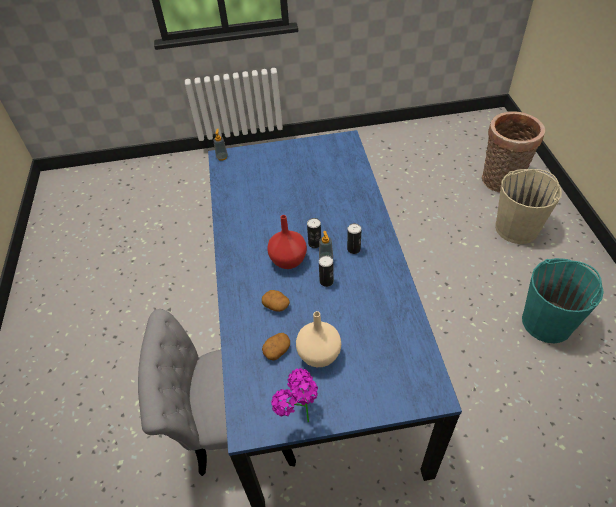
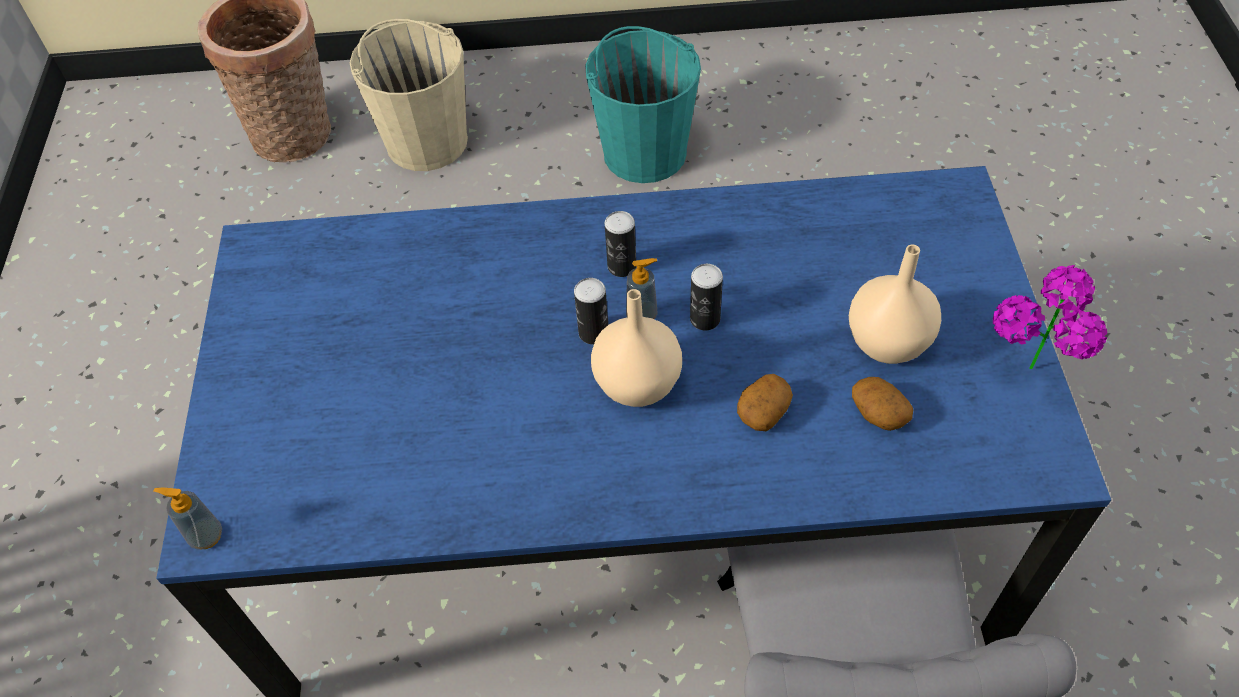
camera: 85 degrees left, 5 degrees up
red vase [267,215,307,269] -> beige vase [591,289,682,407]

